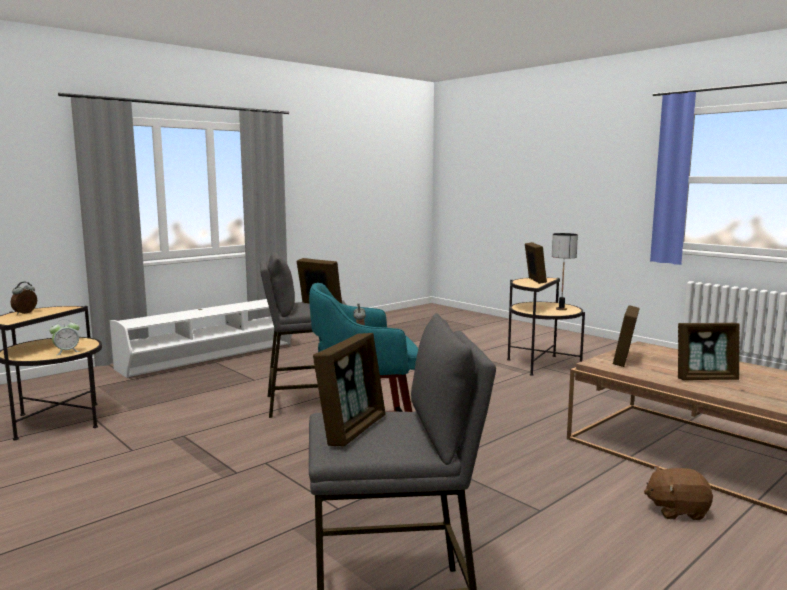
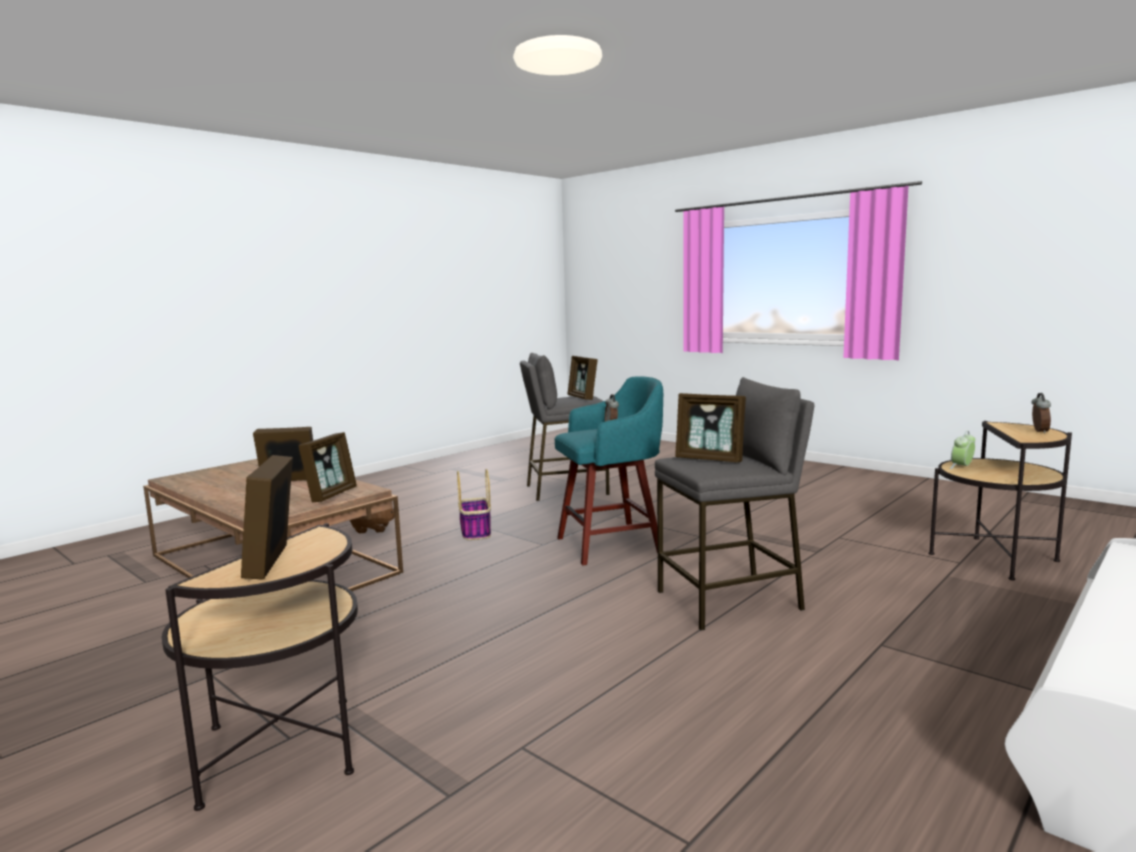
camera: 175 degrees right, 0 degrees up
picture frame [313,333,385,446] -> picture frame turned 45 degrees counterclockwise [567,356,598,400]
table lamp [552,233,578,310] -> none
none -> basket [457,469,491,540]

